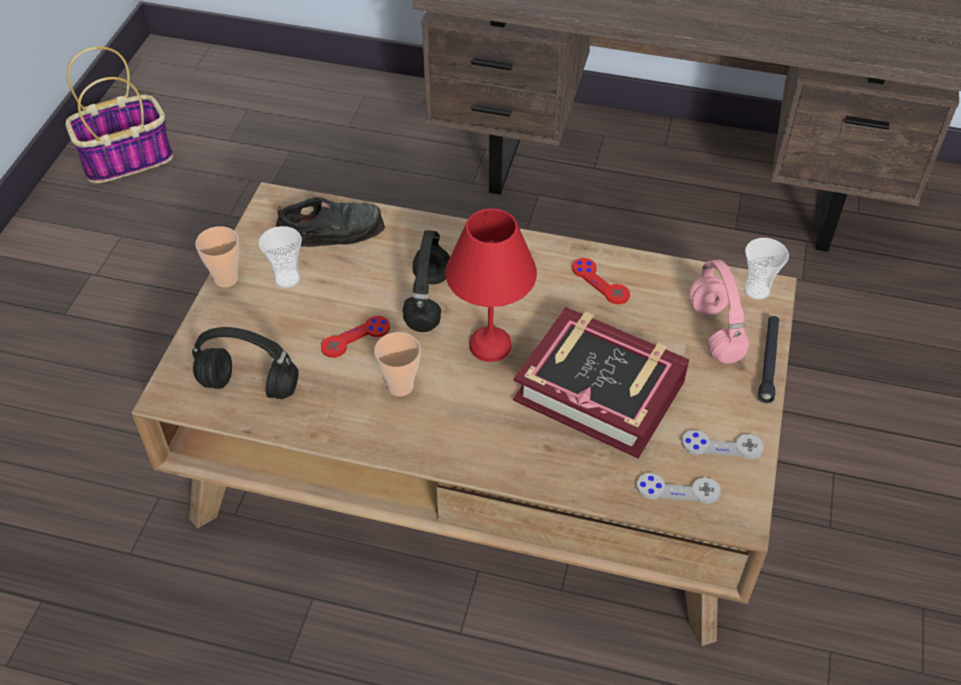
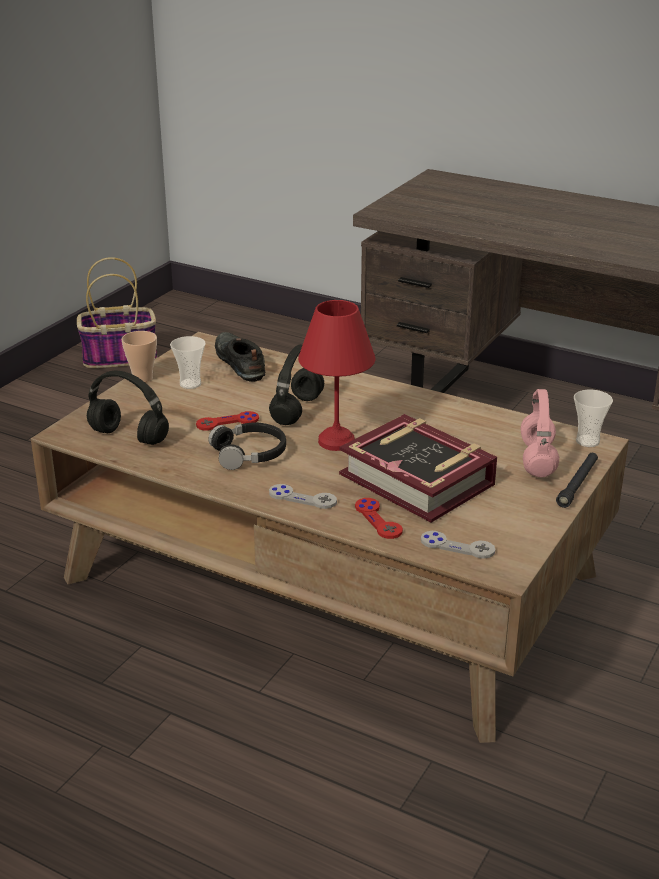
camera: 15 degrees right, 20 degrees down
black shoe [275,197,385,247] -> black shoe turned 120 degrees counterclockwise [215,332,265,382]
cup [374,332,421,396] -> black headphones [208,423,286,470]
red game controller [572,258,630,304] -> red game controller moved to [355,498,403,539]
grey game controller [682,430,764,459] -> grey game controller moved to [269,484,337,509]

